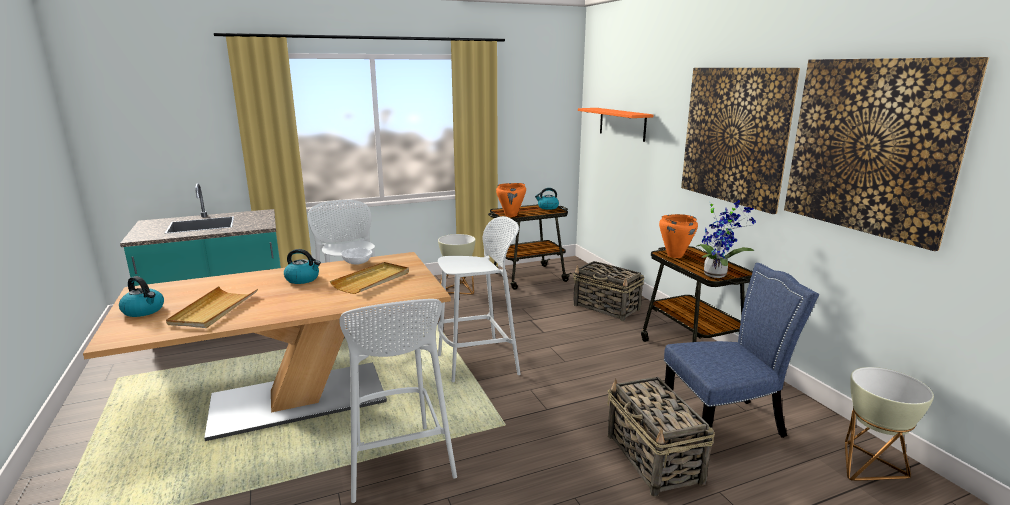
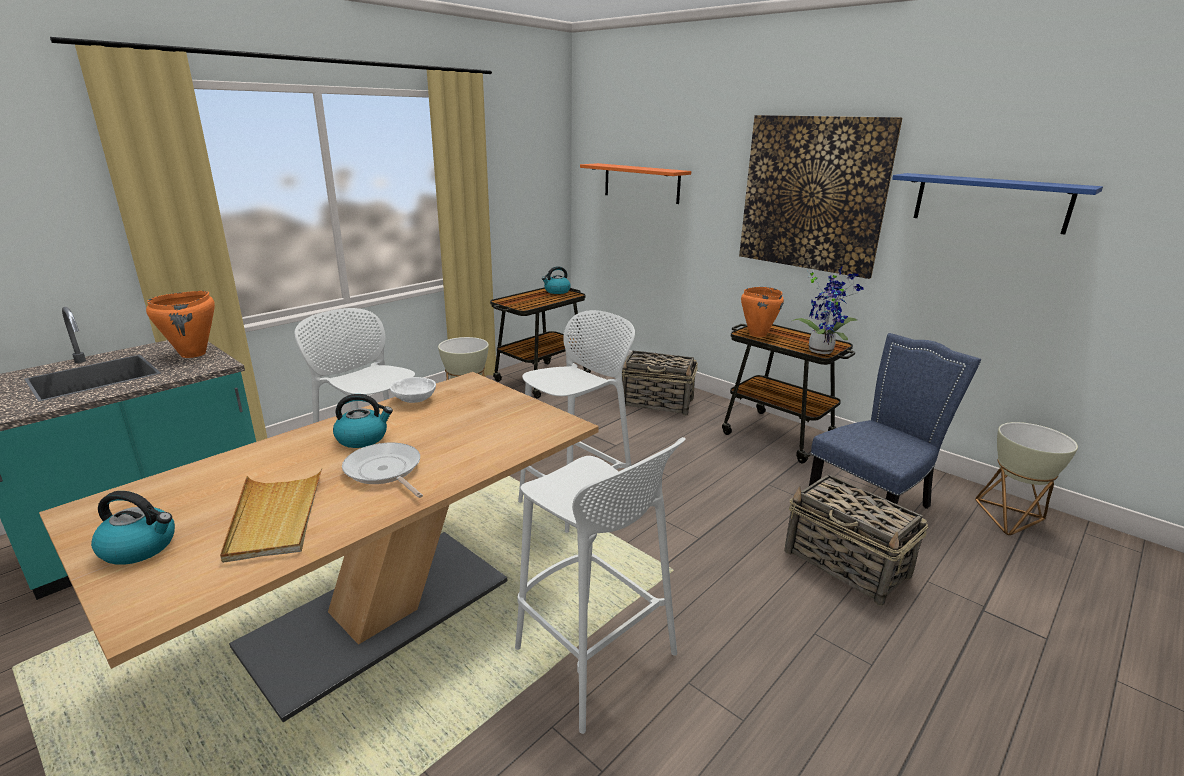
camera: 25 degrees left, 5 degrees up
beige tray [330,262,409,294] -> none
orange cooking pot [496,183,526,217] -> orange cooking pot moved to [146,291,215,358]
picture [784,57,989,251] -> blue shelf [892,173,1103,235]
none -> frying pan [342,443,423,498]

